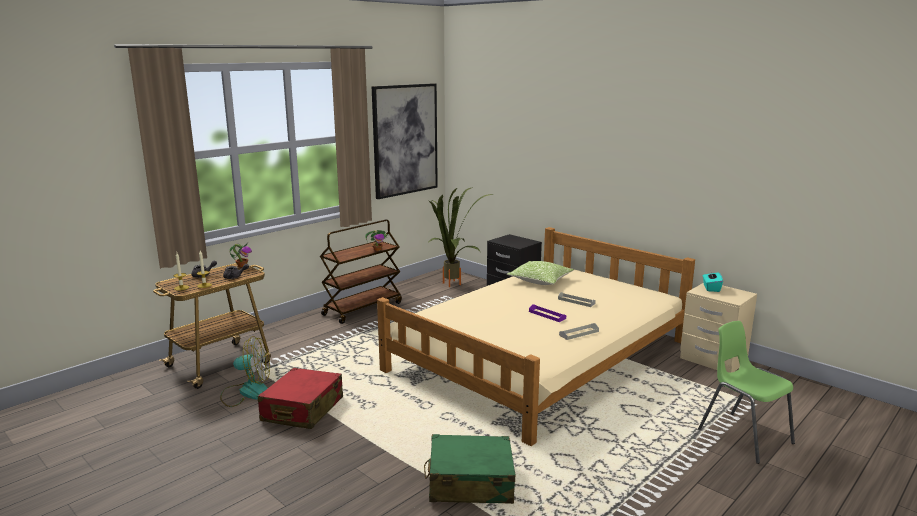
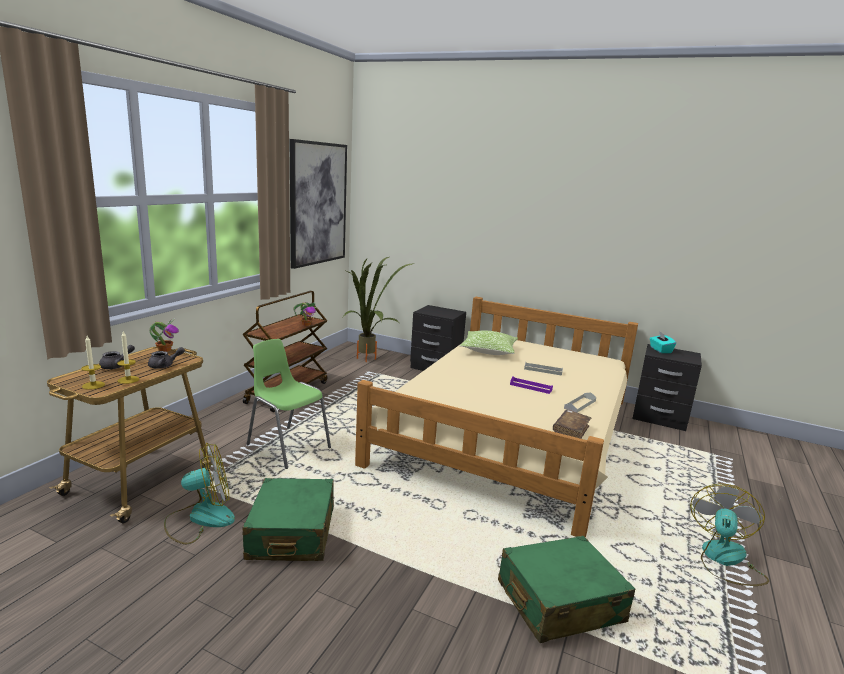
camera: 20 degrees left, 0 degrees up
red suitcase [258,368,343,429] -> green suitcase [242,478,334,561]
beige nightstand [680,283,757,373] -> black nightstand [632,344,702,431]
green chair [698,321,795,464] -> green chair moved to [247,339,331,469]
none -> brown book [553,410,591,439]
none -> fan [690,484,769,586]

